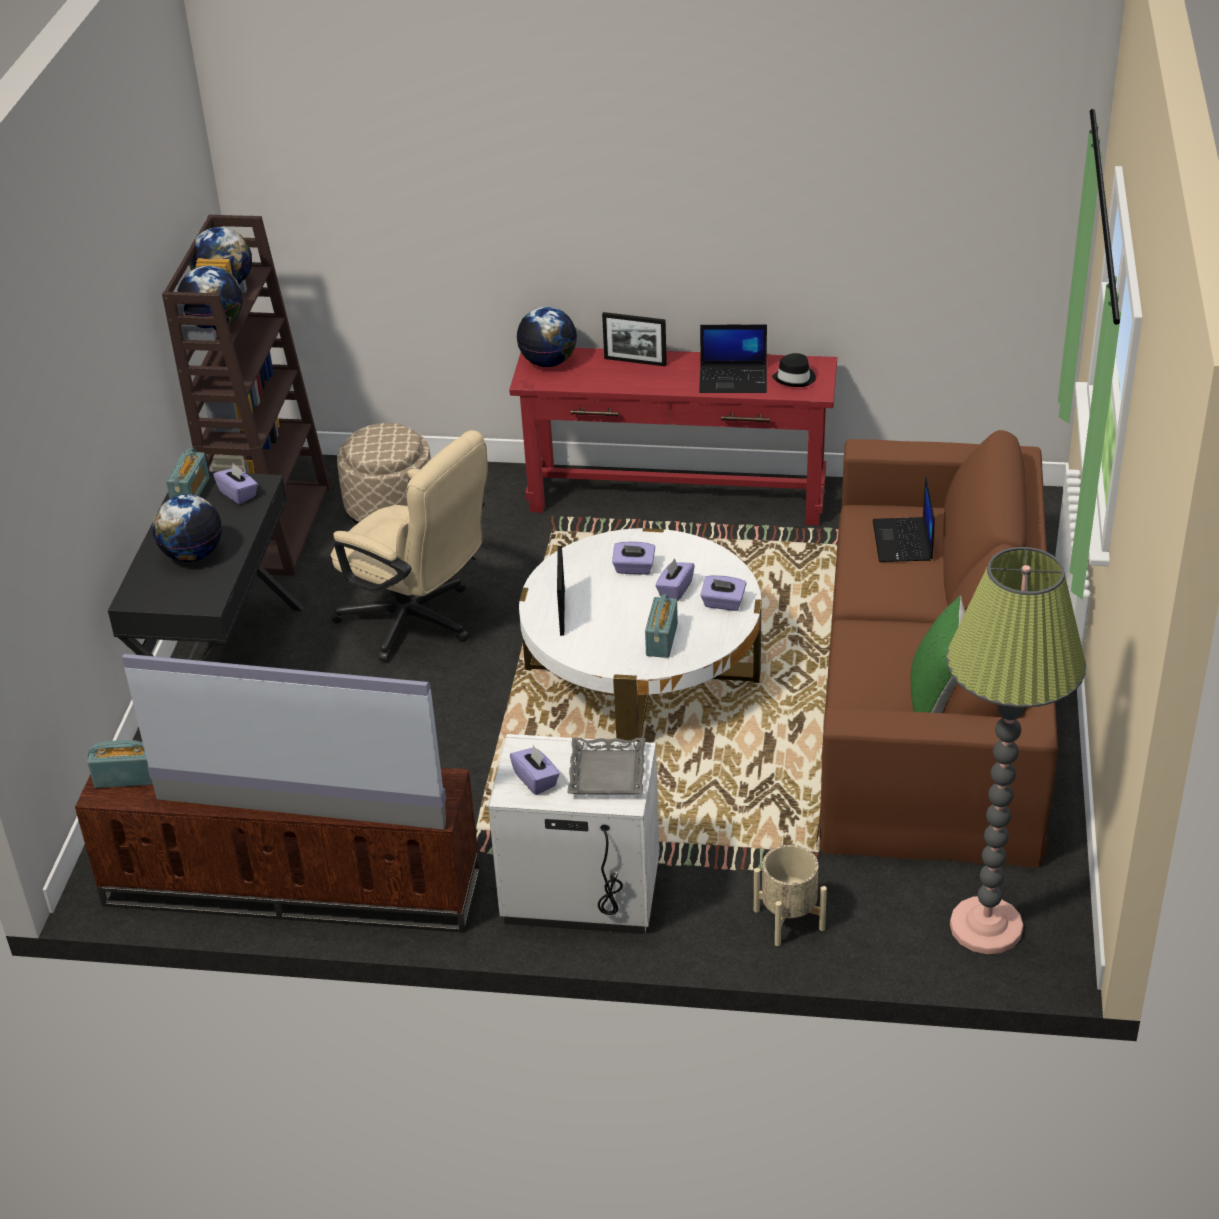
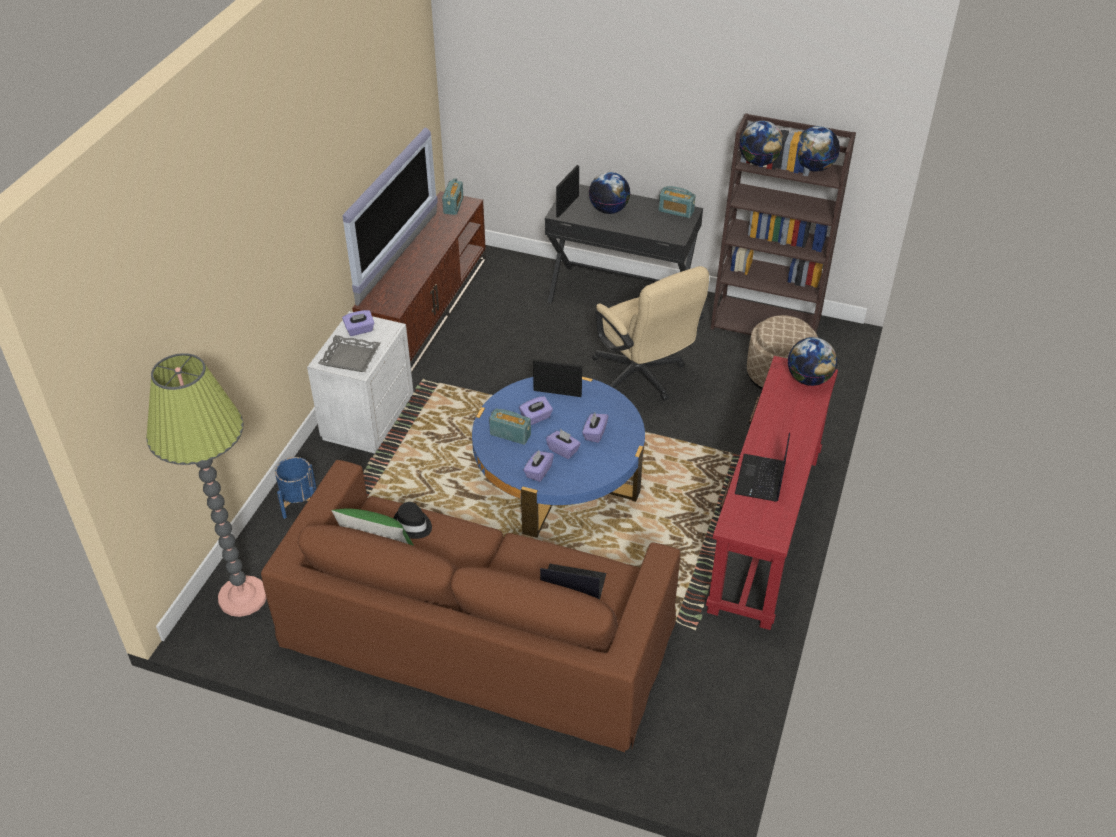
camera: 100 degrees right, 5 degrees up
purple tissue box [213,463,258,504] -> purple tissue box moved to [519,396,553,425]
beige office chair [331,430,488,662] -> beige office chair turned 75 degrees counterclockwise [592,266,709,401]
white coffee table [519,528,761,742] -> blue coffee table [472,377,645,538]
picture frame [602,312,667,367] -> picture frame moved to [556,165,579,218]
beige planter [754,845,827,946] -> blue planter [275,457,317,519]
black hat [772,353,816,387] -> black hat moved to [393,502,432,539]

